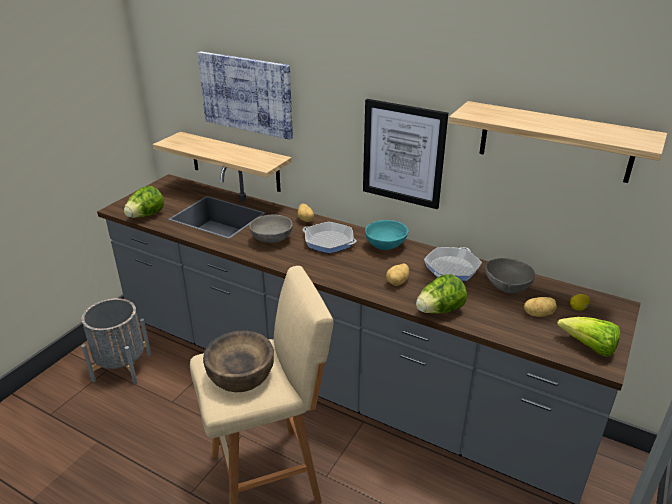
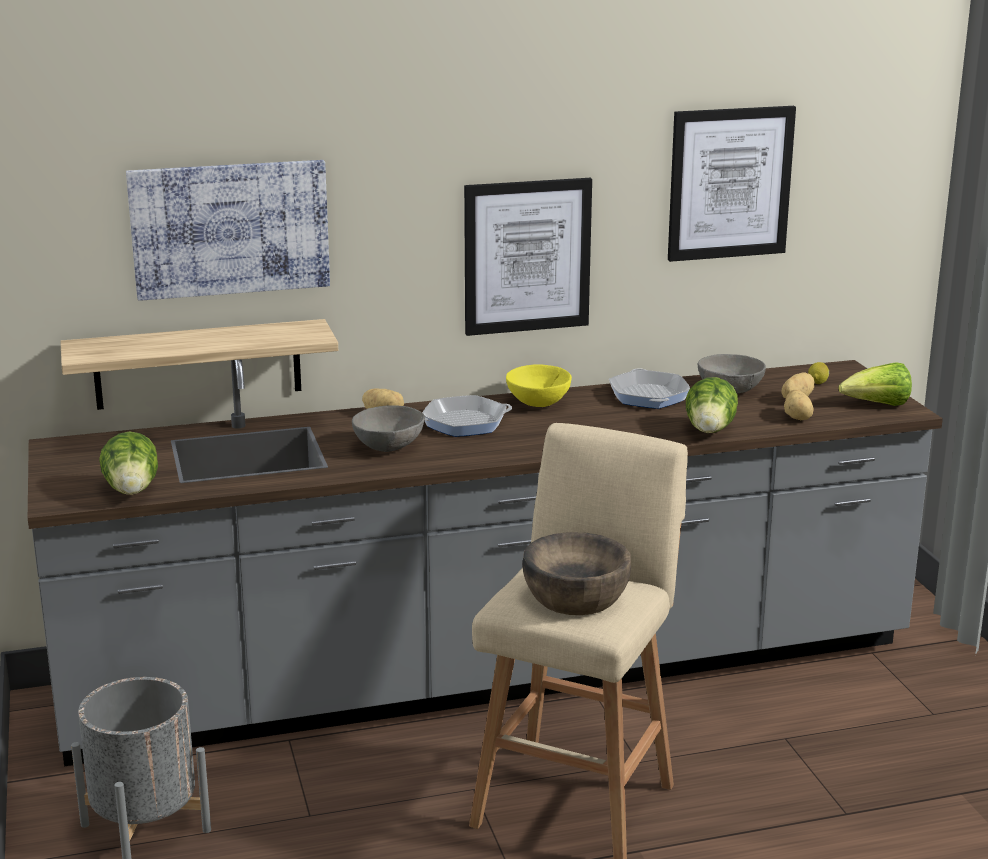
camera: 45 degrees left, 10 degrees down
turquoise bowl [365,220,409,250] -> yellow bowl [506,364,572,407]
potato [386,264,409,286] -> potato moved to [784,390,814,420]
shelf [448,101,667,183] -> picture [668,106,796,262]

